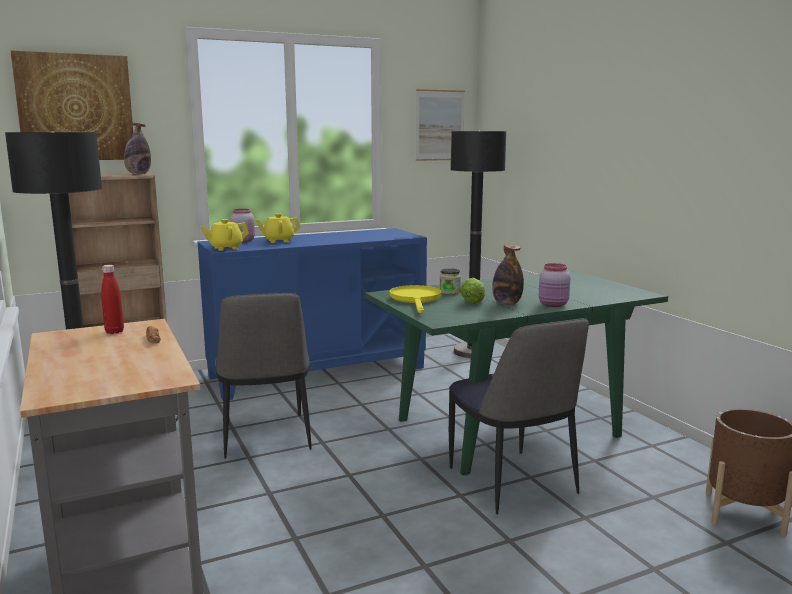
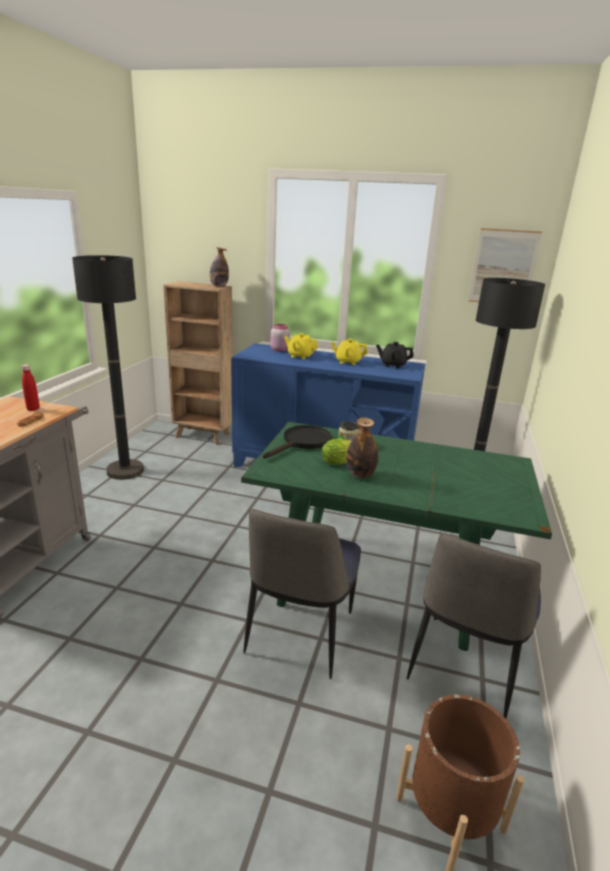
camera: 40 degrees right, 10 degrees up
picture [11,50,133,160] -> none
yellow teapot [201,219,249,251] -> yellow teapot moved to [331,339,368,365]
chair [215,293,311,459] -> chair moved to [407,533,541,718]
yellow frying pan [389,285,441,313] -> black frying pan [263,425,332,458]
pink jar [539,263,570,307] -> none
none -> black teapot [376,342,414,368]

